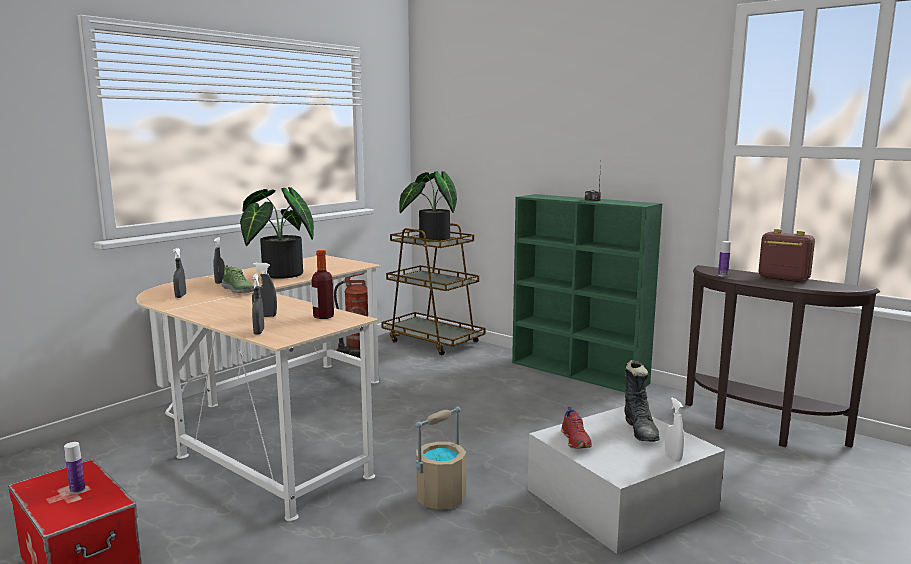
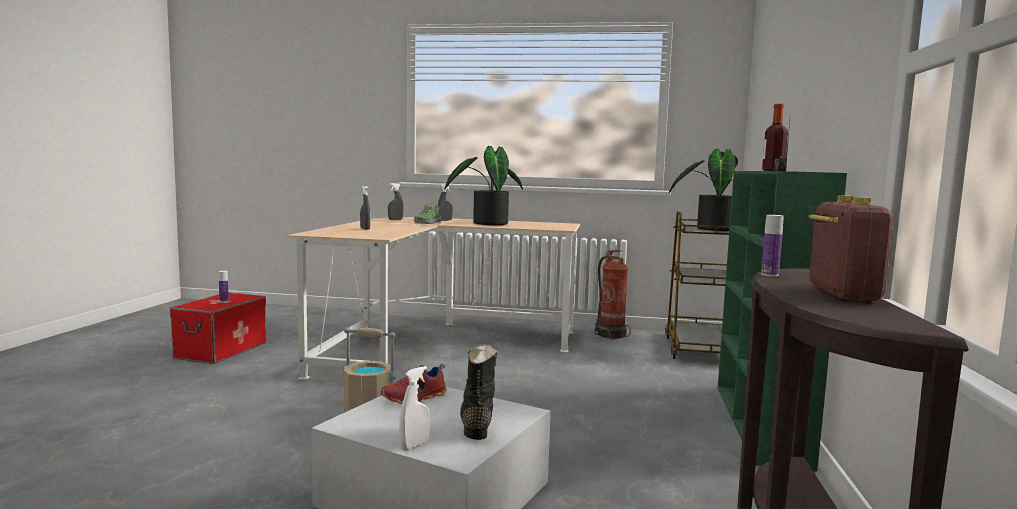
camera: 60 degrees right, 5 degrees down
grey spray bottle [252,274,264,335] -> none
bottle [312,250,334,319] -> bottle moved to [762,104,788,171]
black boot [624,360,660,442] -> black boot turned 120 degrees clockwise [460,344,497,440]

